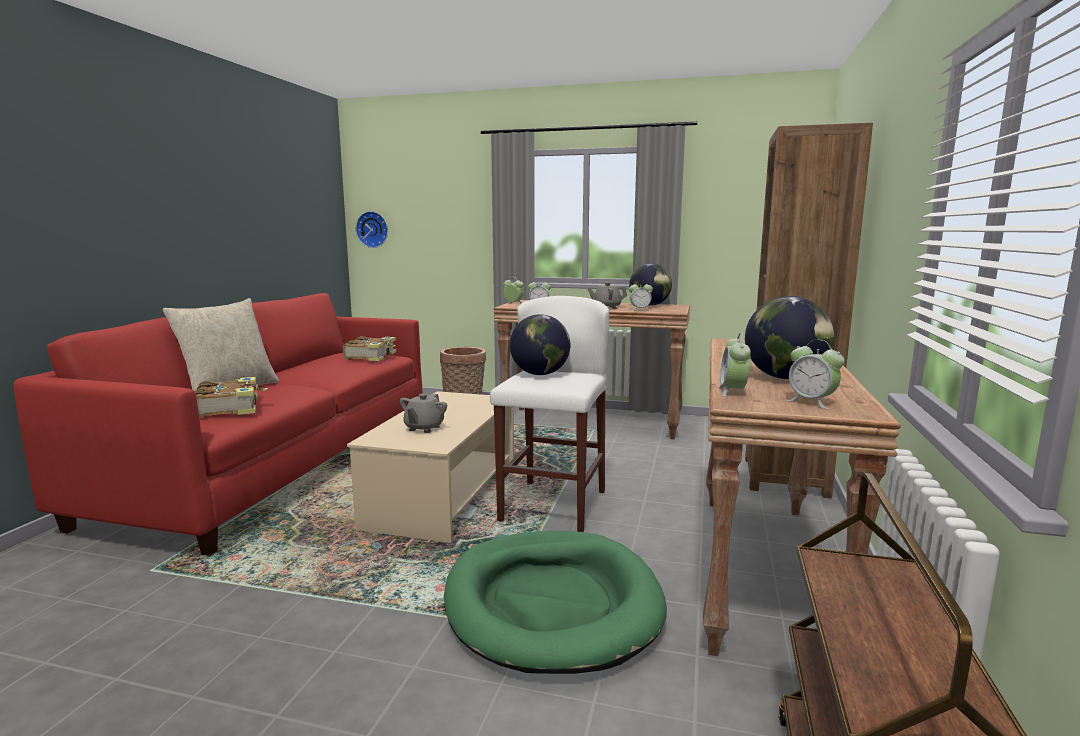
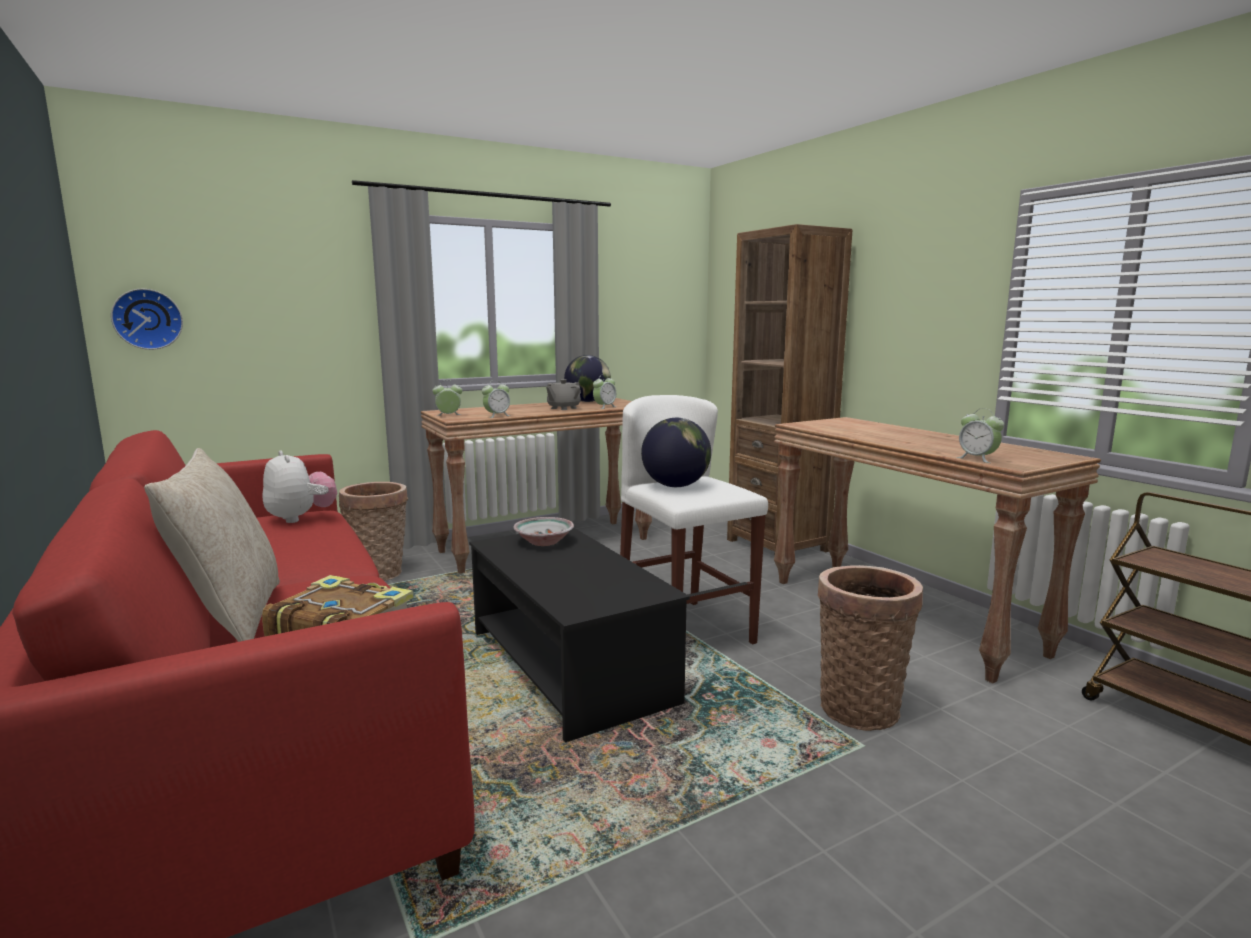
camera: 45 degrees left, 0 degrees up
book [343,336,396,361] -> plush toy [263,451,337,523]
beige coffee table [347,391,514,543] -> black coffee table [469,527,690,742]
grey teapot [400,393,447,433] -> none
green dog bed [444,531,667,674] -> basket [818,565,923,731]
globe [745,296,834,379] -> none
alarm clock [786,339,845,409] -> none
none -> bowl [513,517,574,546]

